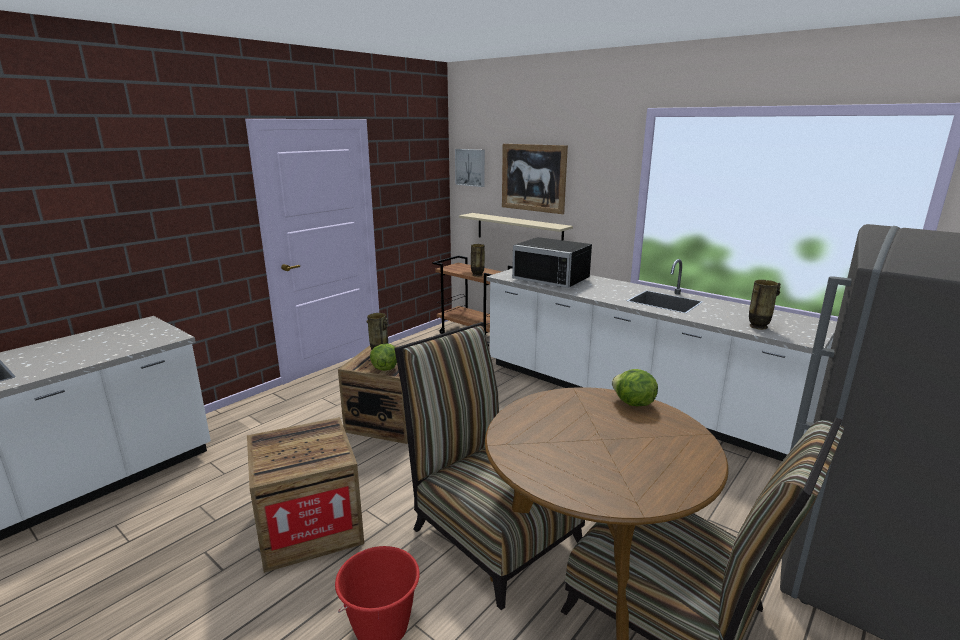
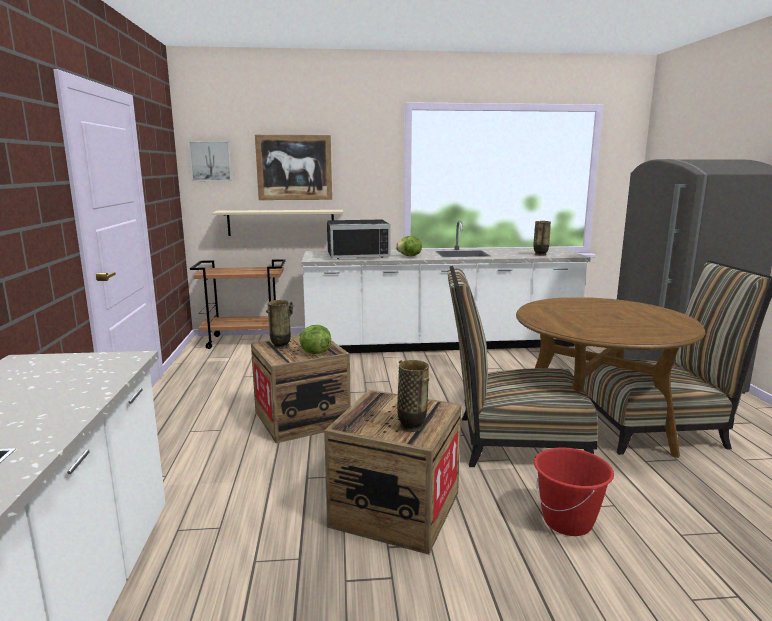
camera: 45 degrees left, 5 degrees down
vase [471,244,485,277] -> vase moved to [397,360,429,432]
lettuce [612,369,658,406] -> lettuce moved to [396,236,422,256]

